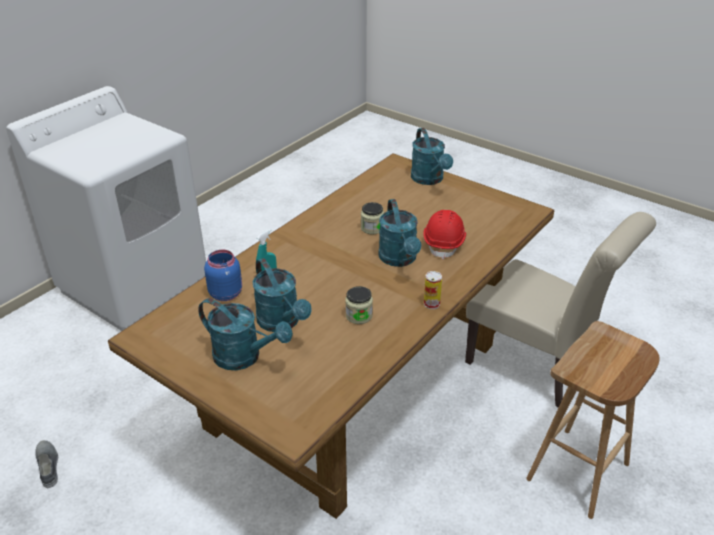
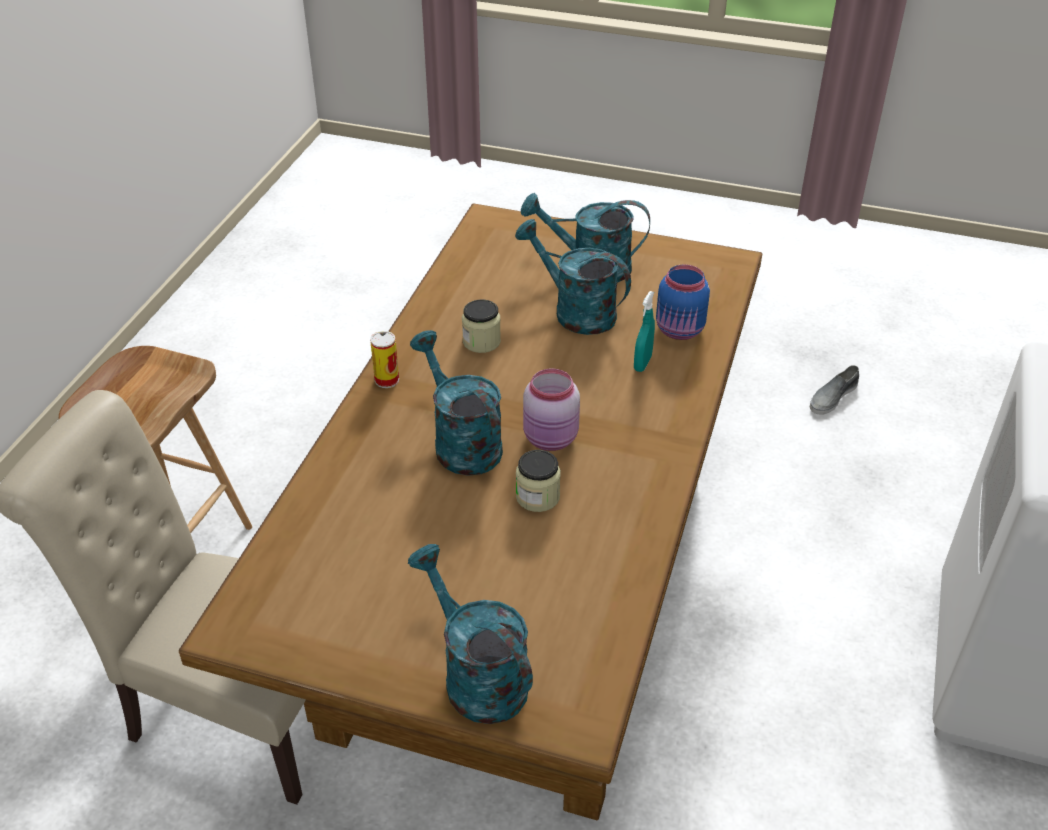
camera: 160 degrees right, 5 degrees up
grey shoe [35,440,58,488] -> grey shoe turned 90 degrees clockwise [810,365,859,415]
red hard hat [423,210,466,260] -> none
none -> pink jar [523,369,580,451]

